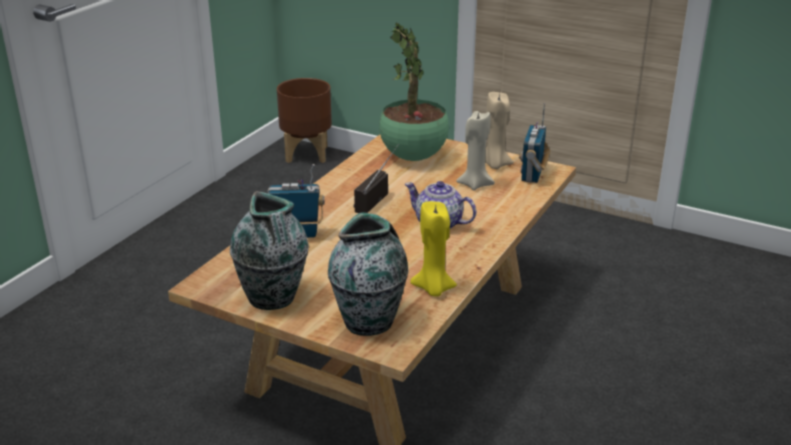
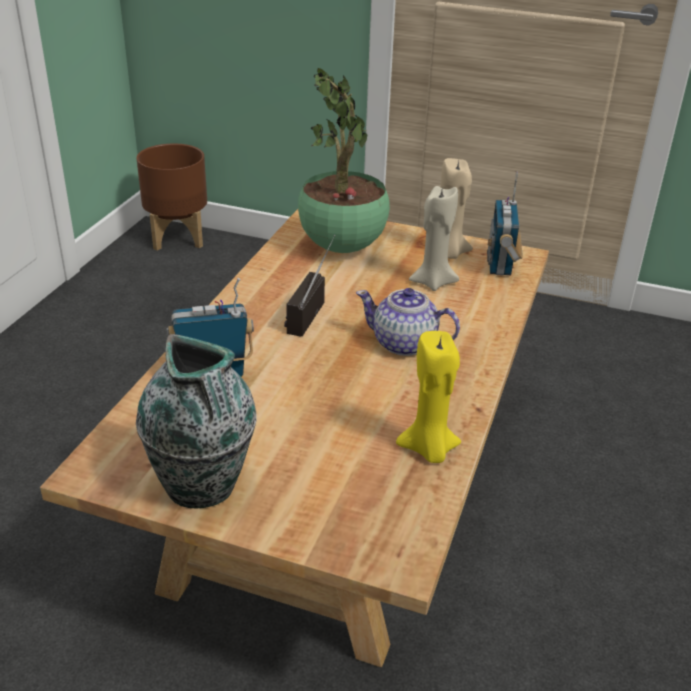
camera: 10 degrees left, 5 degrees up
vase [328,213,409,336] -> none

